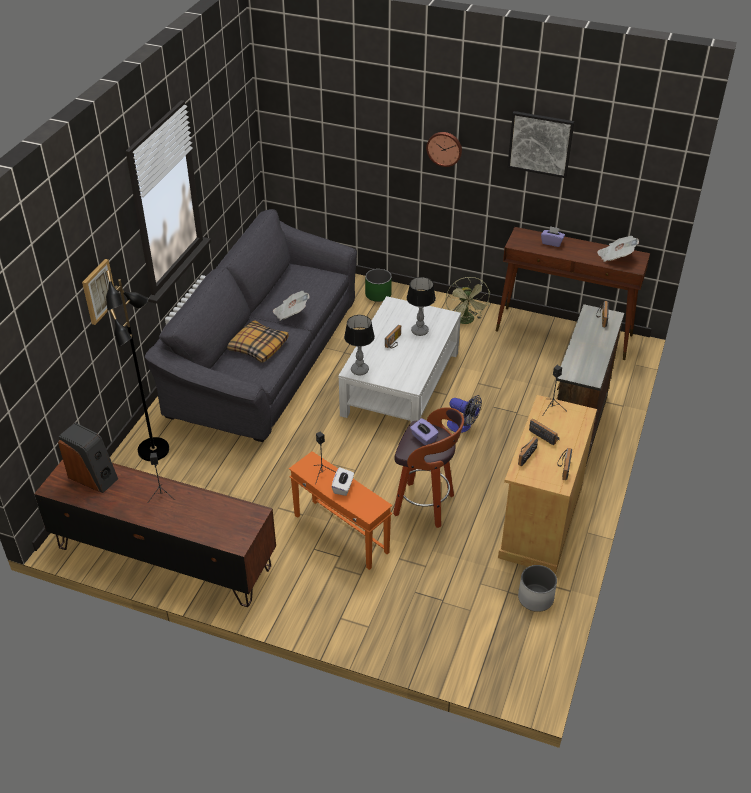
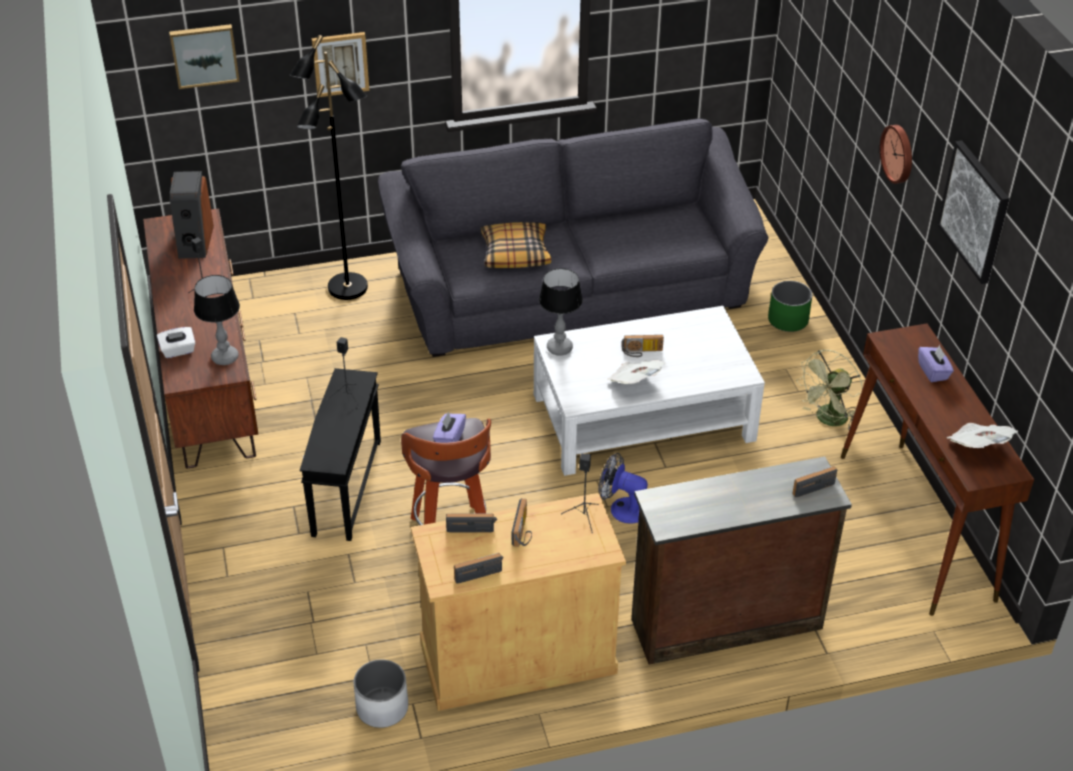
camera: 55 degrees right, 0 degrees up
newspaper [273,291,310,321] -> newspaper moved to [607,360,666,384]
orange side table [289,451,393,570] -> black side table [300,368,381,541]
white tissue box [332,467,354,496] -> white tissue box moved to [157,327,195,358]
table lamp [407,277,436,336] -> table lamp moved to [194,275,240,365]
fan [447,395,482,433] -> fan turned 120 degrees clockwise [598,453,648,524]
none -> picture [169,24,240,89]

